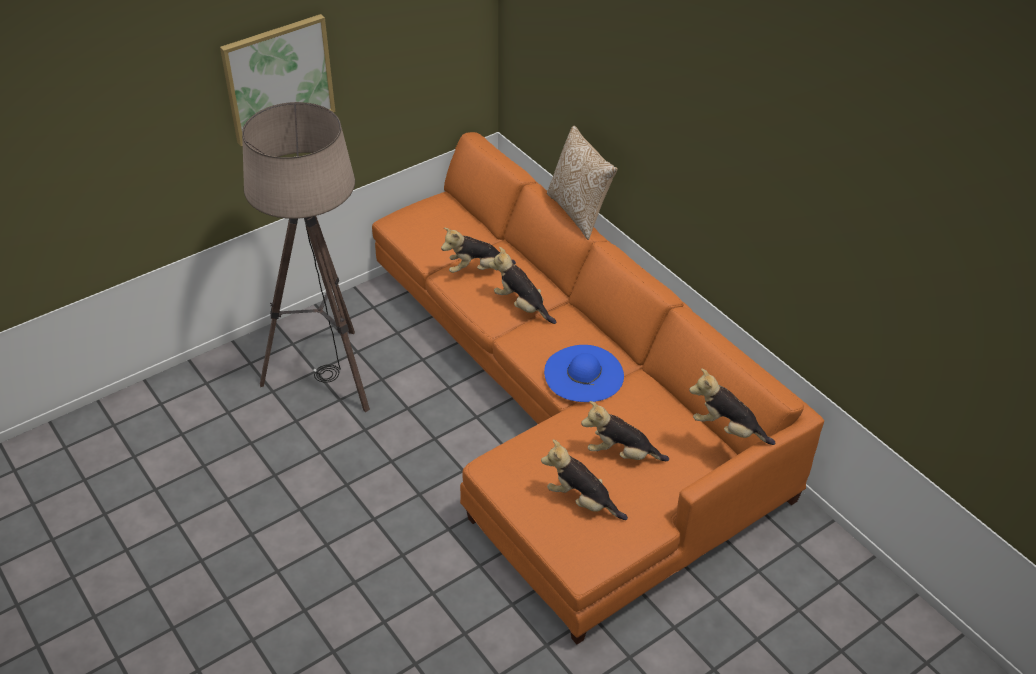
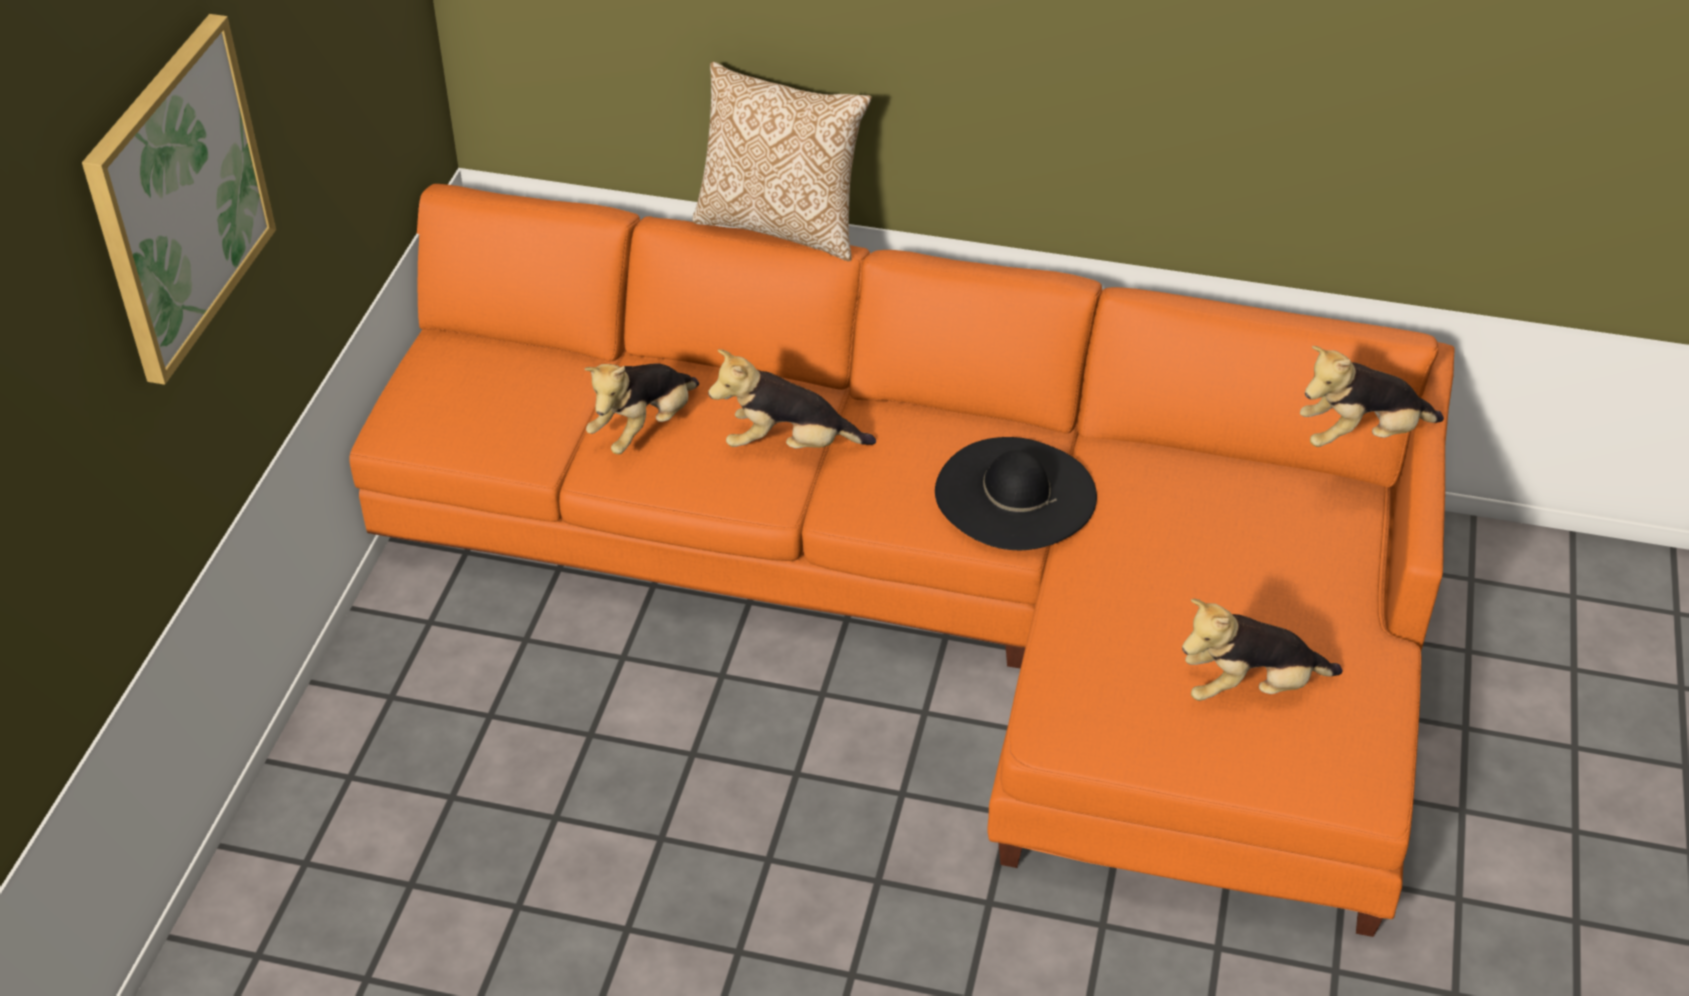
camera: 40 degrees left, 0 degrees up
floor lamp [242,102,370,412] -> none
blue hat [544,345,624,402] -> black hat [935,437,1097,550]
plush toy [581,401,669,461] -> none

